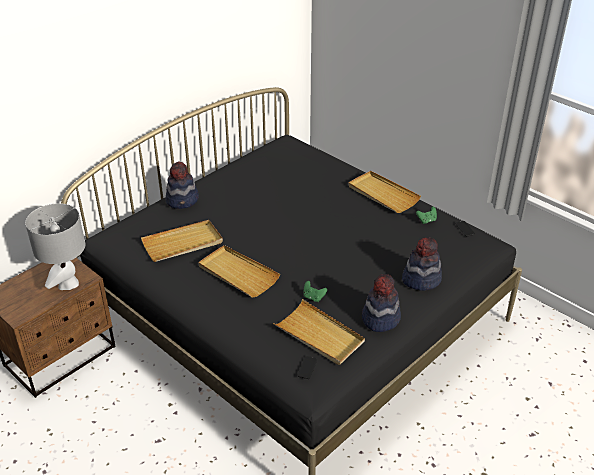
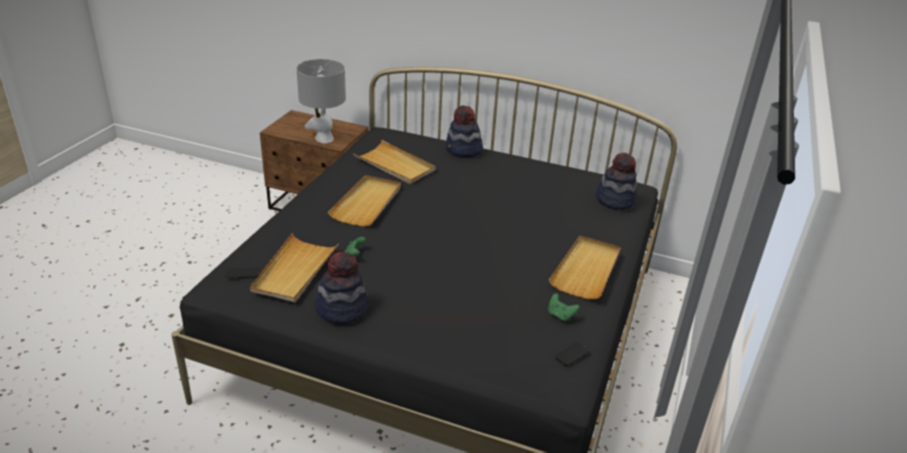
camera: 65 degrees right, 5 degrees down
hat [402,237,442,291] -> hat moved to [596,152,637,210]

